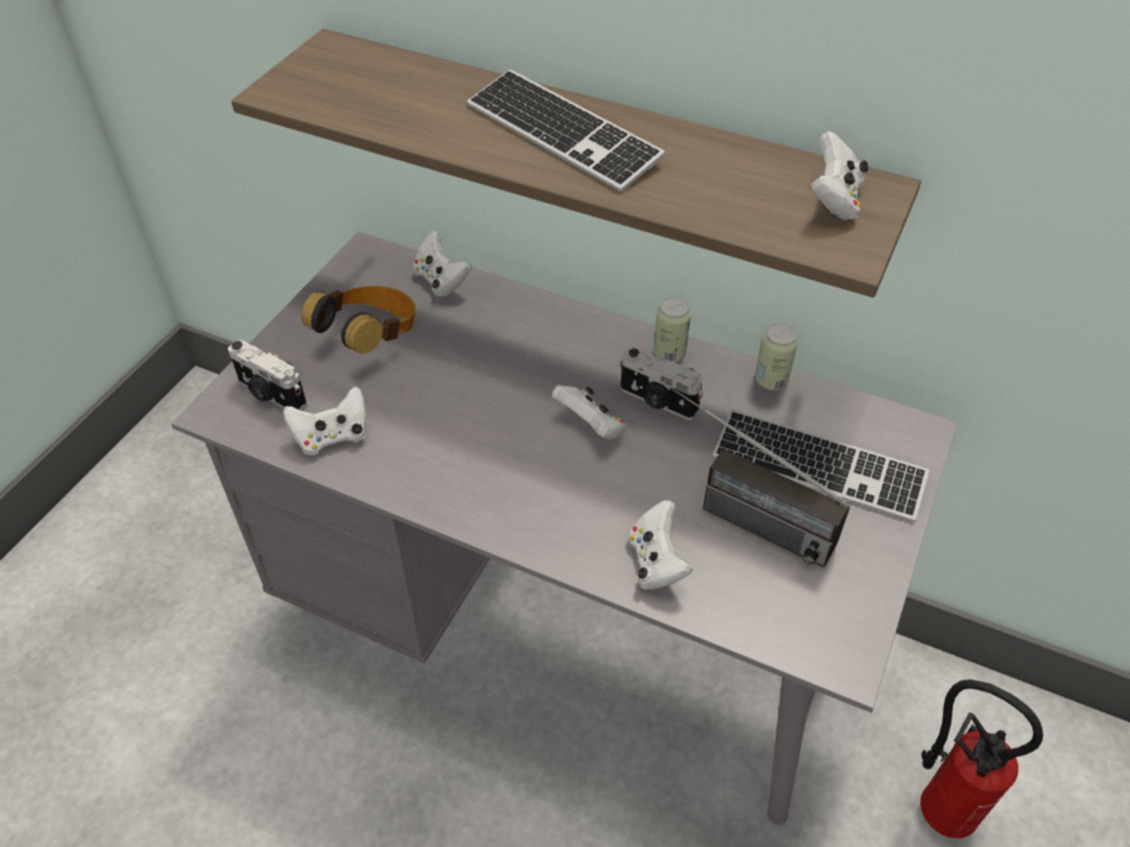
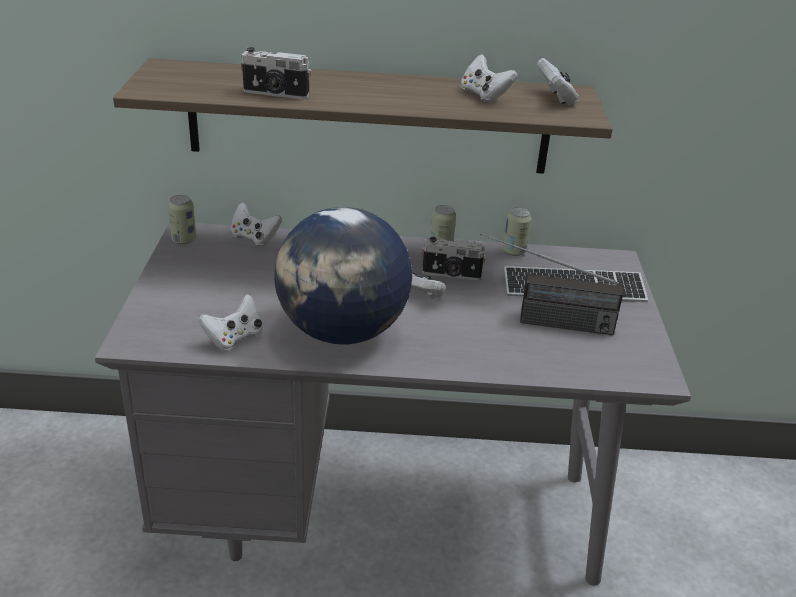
camera: 25 degrees left, 15 degrees down
camera [228,339,307,411] -> camera moved to [240,47,311,100]
headphones [302,286,416,354] -> none
keyboard [467,69,665,192] -> none
white game controller [628,500,693,590] -> white game controller moved to [461,54,517,103]
fire extinguisher [920,679,1043,838] -> none
none -> can [168,195,196,244]
none -> globe [274,207,412,345]

